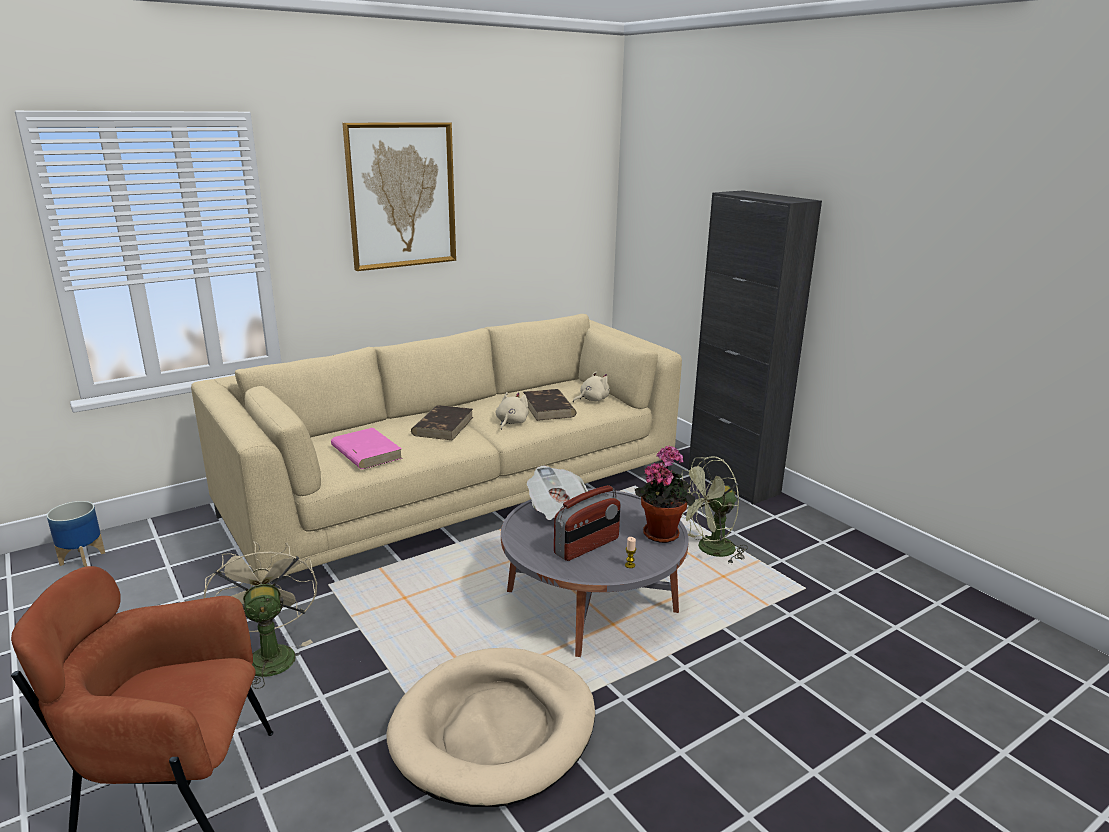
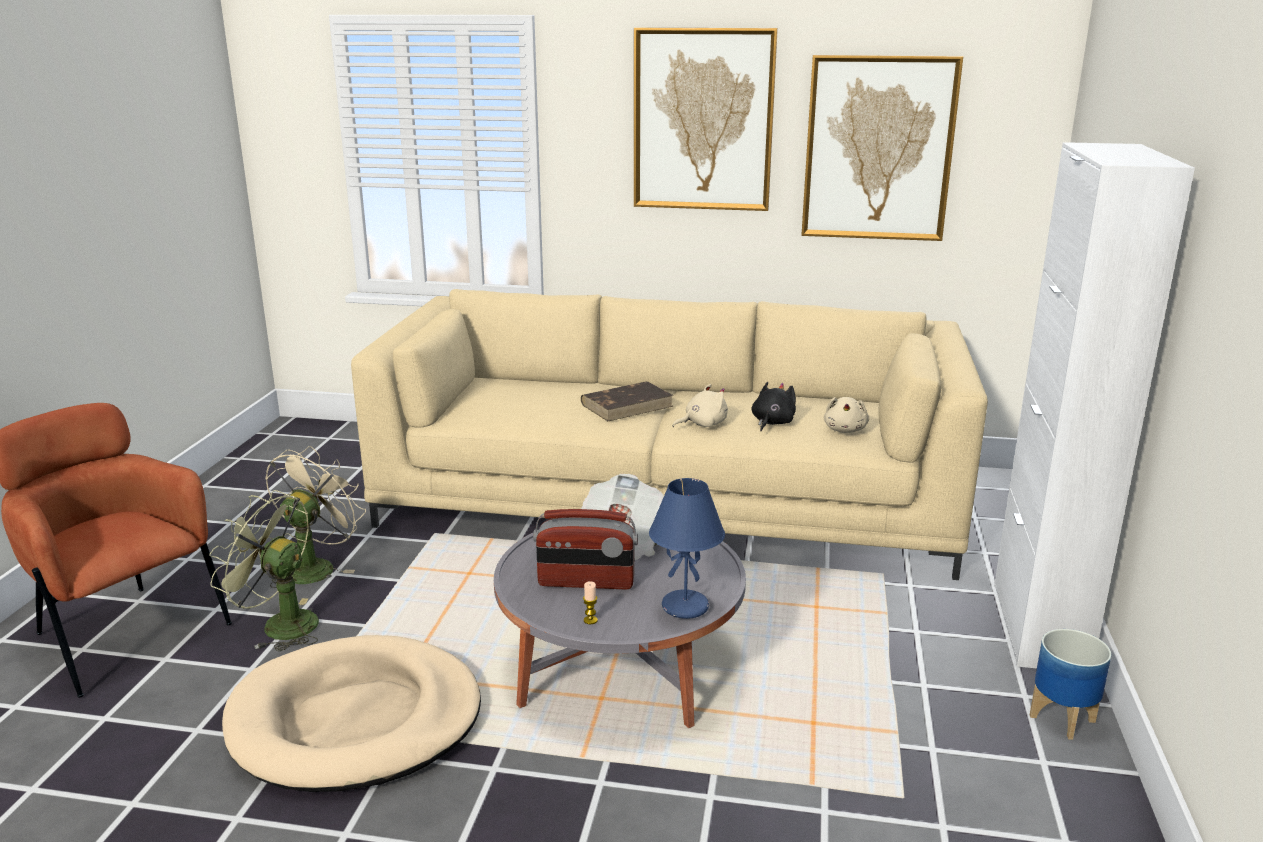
camera: 45 degrees right, 0 degrees up
planter [47,501,105,567] -> planter moved to [1030,629,1111,740]
pink book [331,428,403,469] -> none
brown book [523,389,577,421] -> black plush toy [752,382,796,431]
beige plush toy [573,371,610,402] -> beige plush toy turned 90 degrees clockwise [824,397,869,433]
potted plant [634,446,695,543] -> blue table lamp [649,478,725,619]
green fan [681,456,748,564] -> green fan moved to [209,490,319,651]
black cabinet [688,190,822,504] -> white cabinet [994,142,1195,668]
none -> picture [801,55,963,241]

